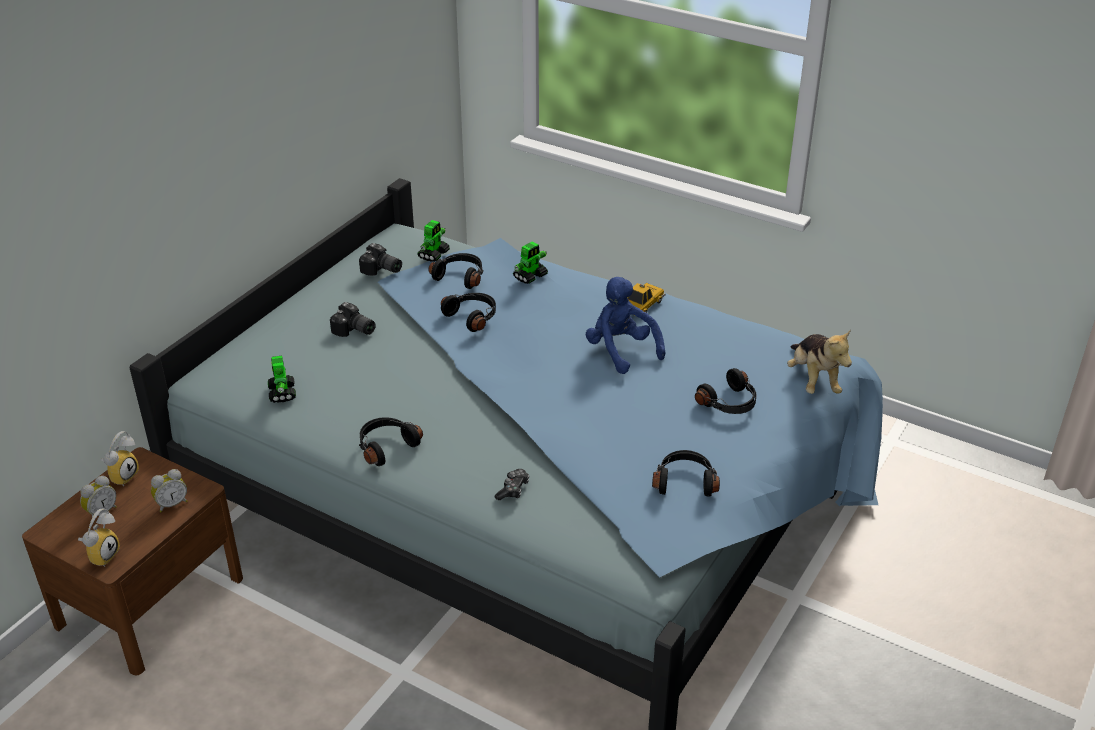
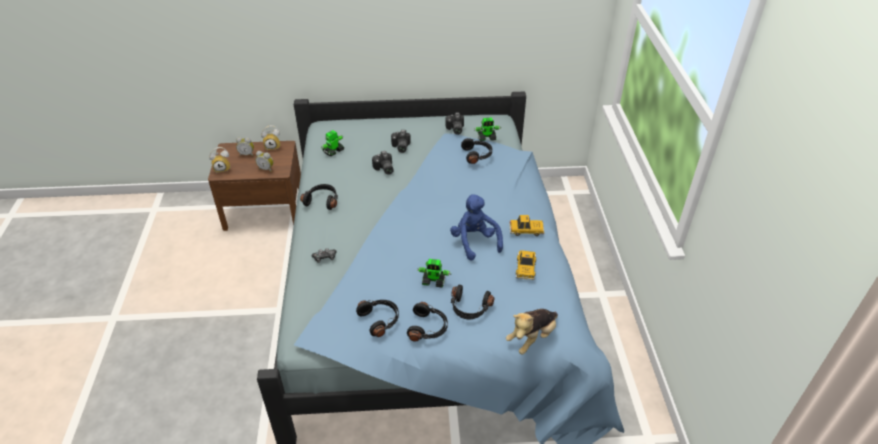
camera: 55 degrees right, 5 degrees up
black headphones [441,293,496,332] -> black headphones moved to [407,302,448,342]
toy robot [513,241,548,284] -> toy robot moved to [417,259,452,288]
blue plush toy [586,277,665,374] -> blue plush toy turned 45 degrees counterclockwise [450,194,503,261]
none -> camera [372,151,394,175]
none -> toy car [516,250,536,280]

